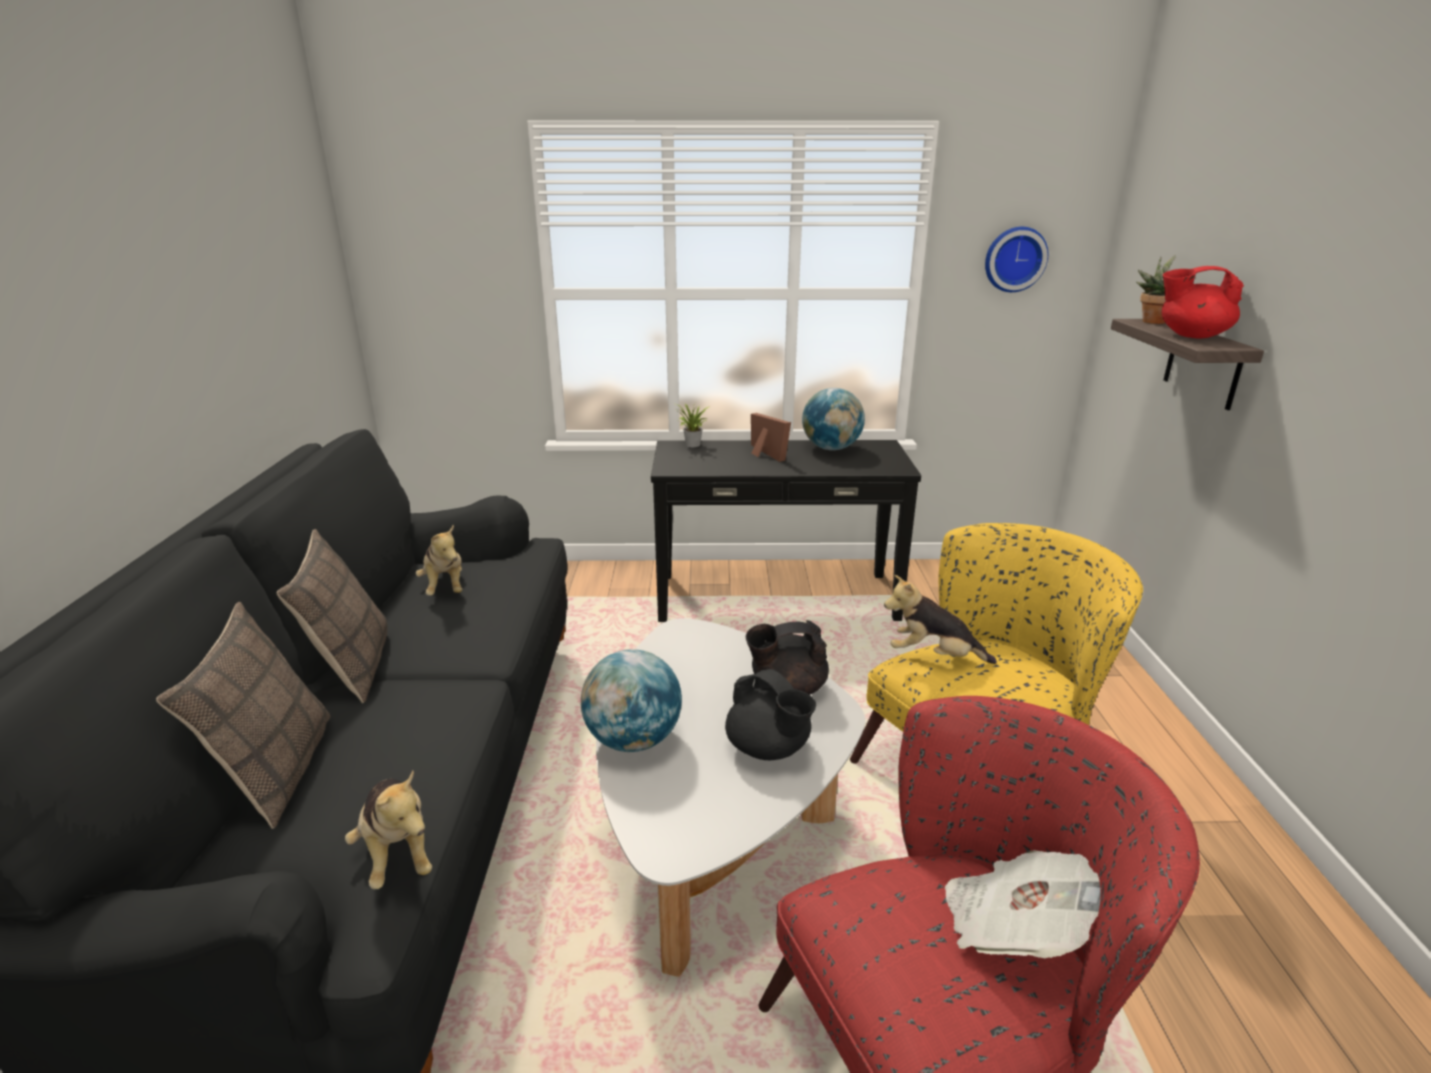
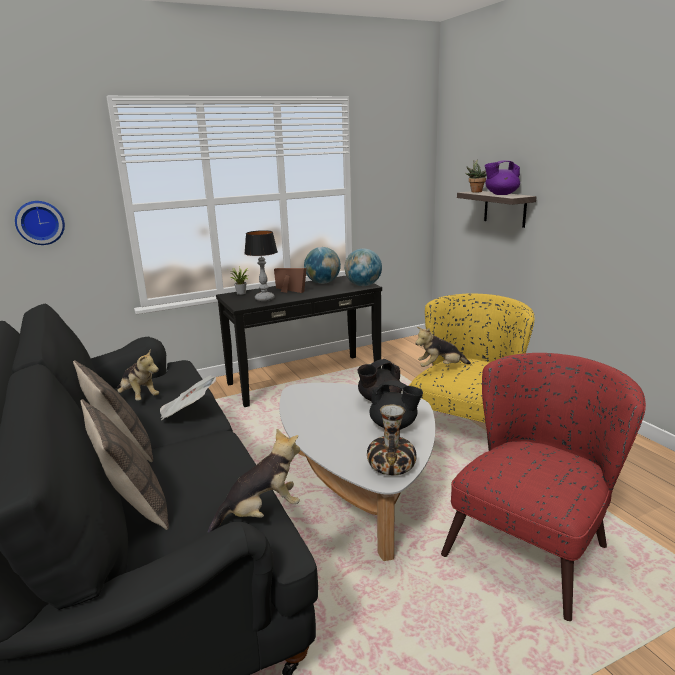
camera: 25 degrees left, 5 degrees down
plush toy [345,771,432,889] -> plush toy turned 60 degrees counterclockwise [208,429,300,533]
globe [581,649,682,752] -> globe moved to [344,248,382,286]
newspaper [945,850,1101,958] -> newspaper moved to [160,375,216,420]
wall clock [985,227,1048,292] -> wall clock moved to [15,201,65,245]
red teapot [1162,266,1244,339] -> purple teapot [485,160,520,195]
none -> table lamp [244,230,278,301]
none -> vase [367,404,417,475]

